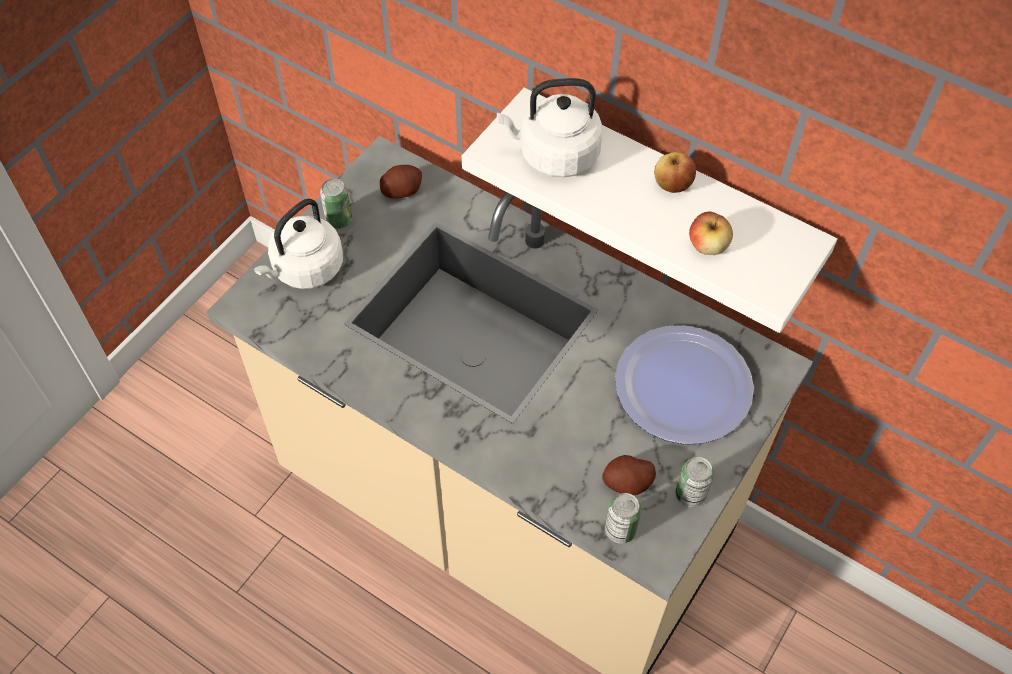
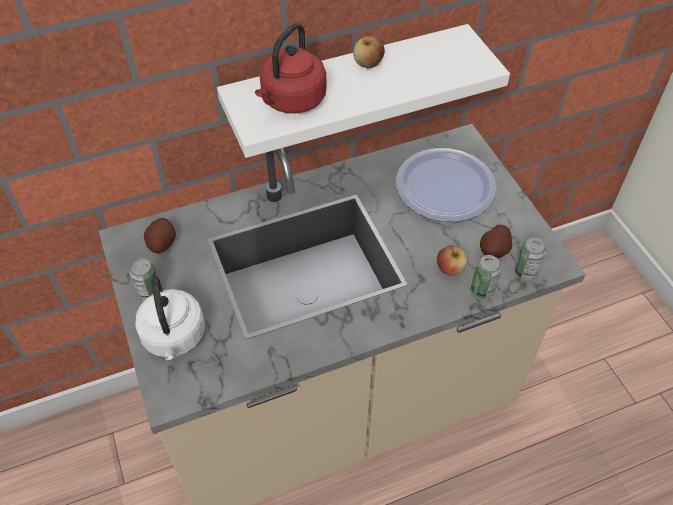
camera: 55 degrees left, 5 degrees down
white kettle [497,78,603,178] -> red kettle [255,23,326,114]
can [675,457,714,508] -> can moved to [471,255,501,299]
apple [689,212,733,255] -> apple moved to [437,246,468,276]

